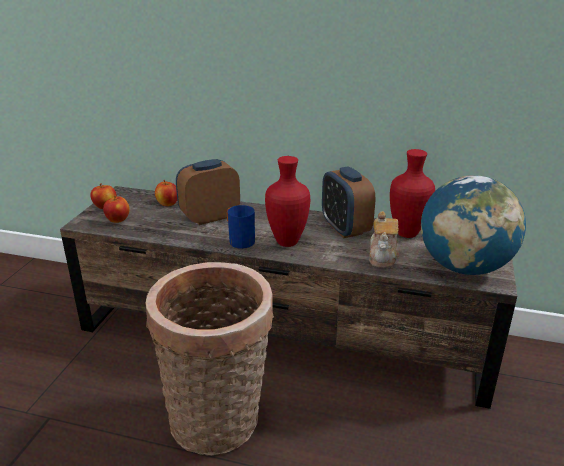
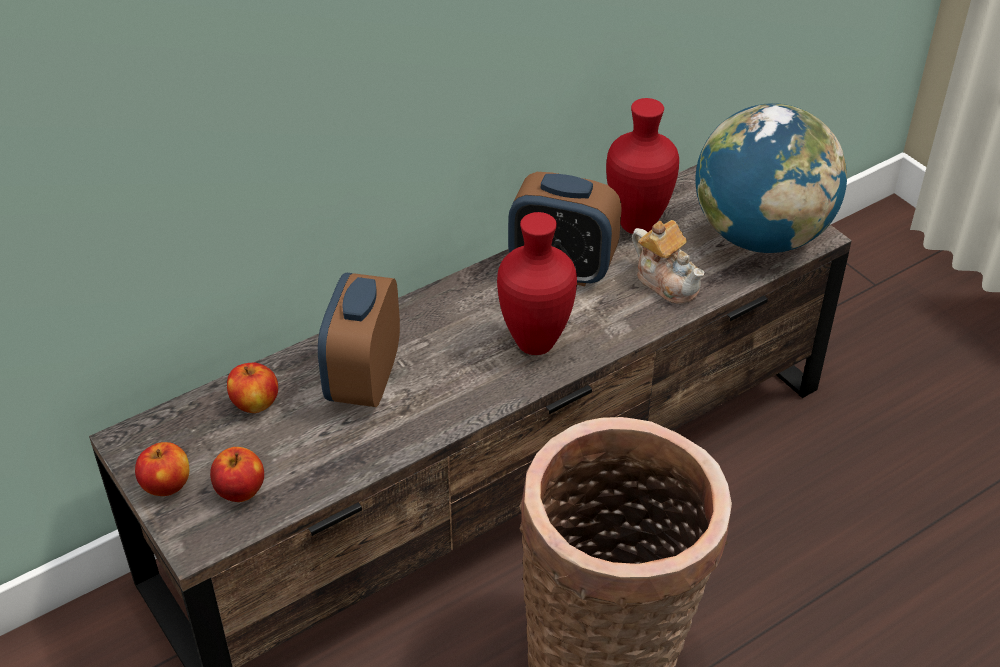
camera: 50 degrees left, 15 degrees up
blue mug [227,205,255,249] -> none

